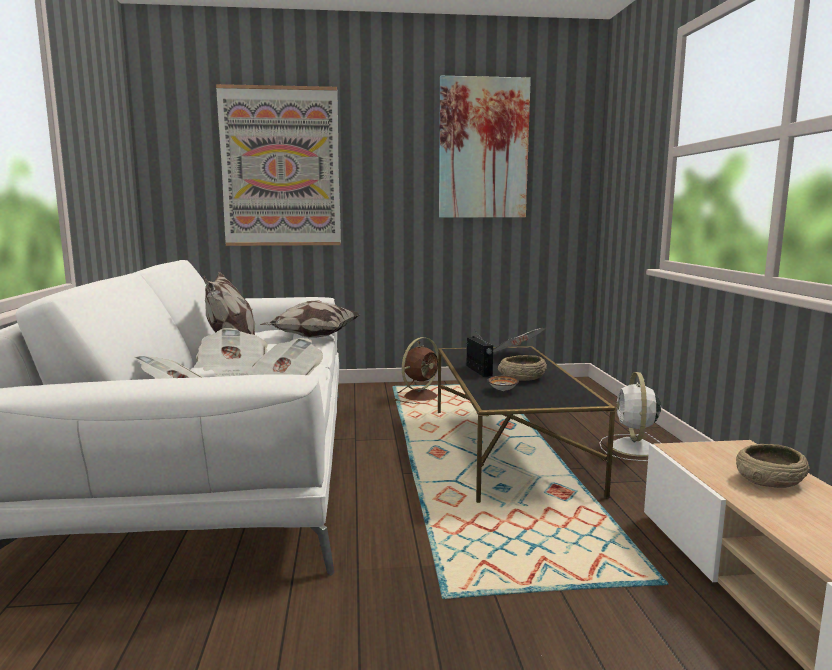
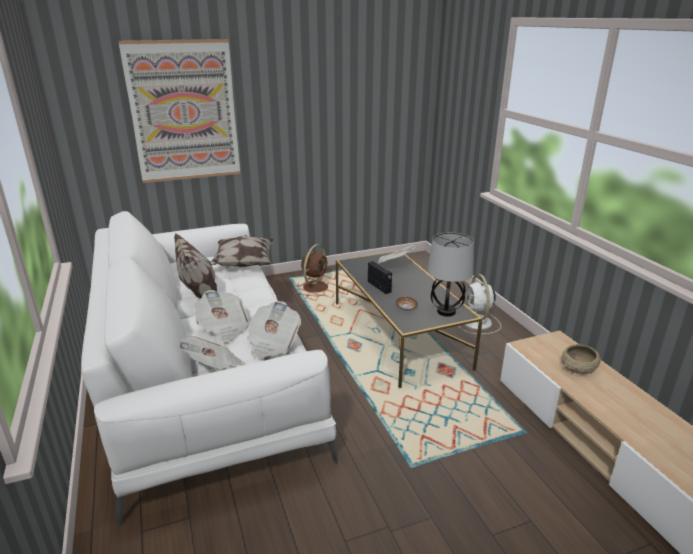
camera: 15 degrees left, 15 degrees up
picture [439,76,531,218] -> none
beige bowl [498,355,547,381] -> none
none -> table lamp [427,233,474,317]

